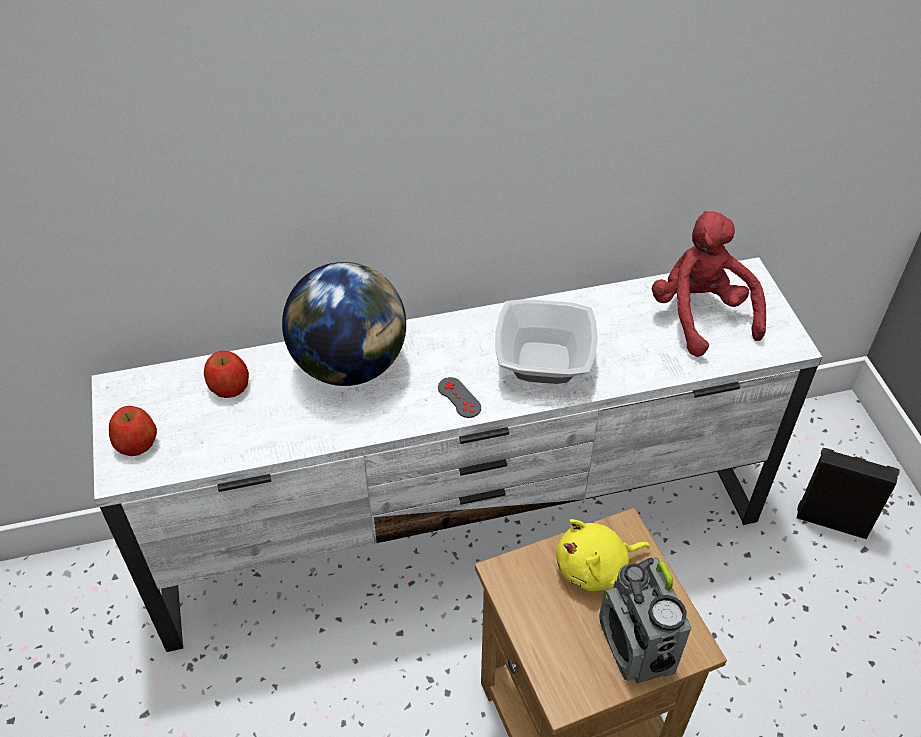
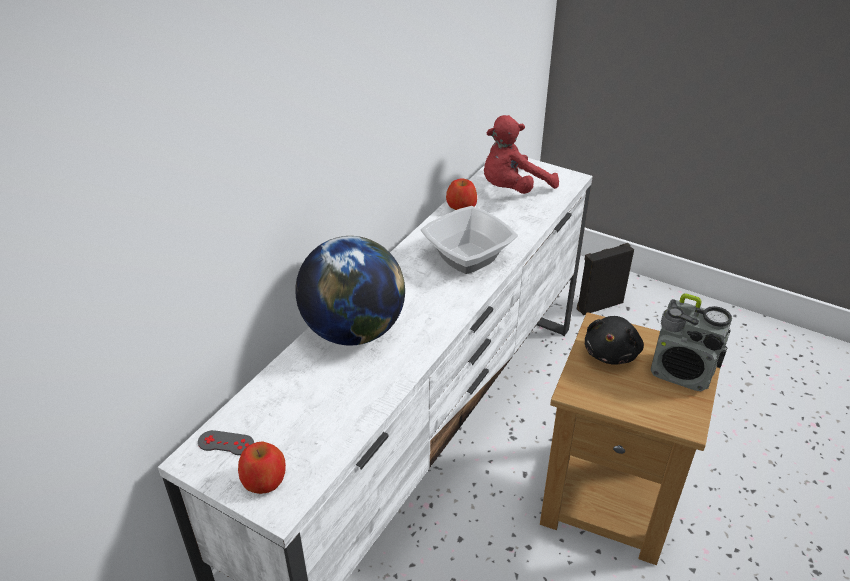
camera: 45 degrees left, 10 degrees down
apple [204,350,249,398] -> apple moved to [446,178,477,210]
grey game controller [438,377,481,418] -> grey game controller moved to [198,430,254,455]
yellow plush toy [556,519,650,591] -> black plush toy [585,316,644,365]
red plush toy [651,211,766,357] -> red plush toy turned 60 degrees counterclockwise [484,115,559,194]

